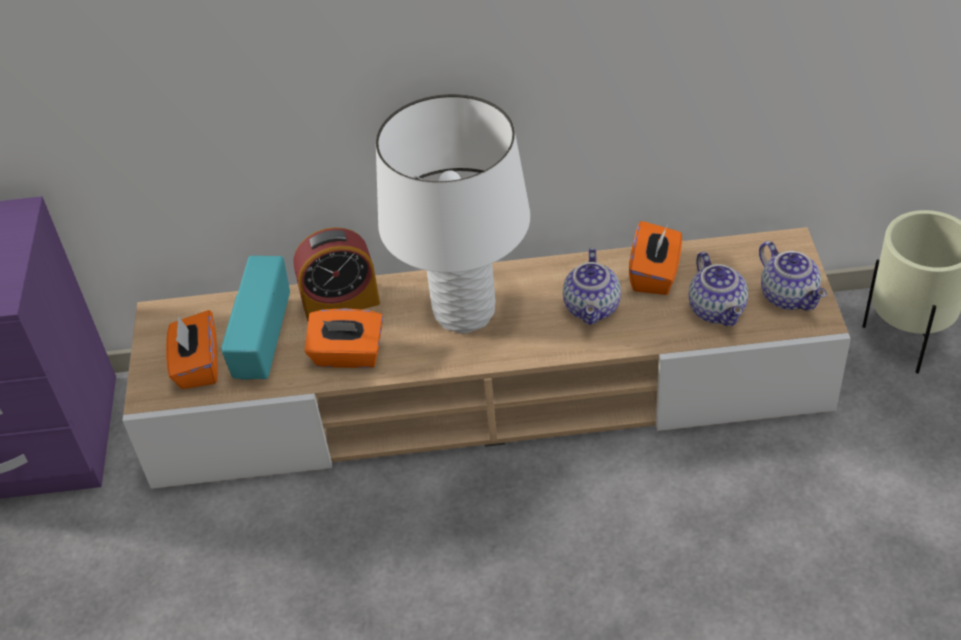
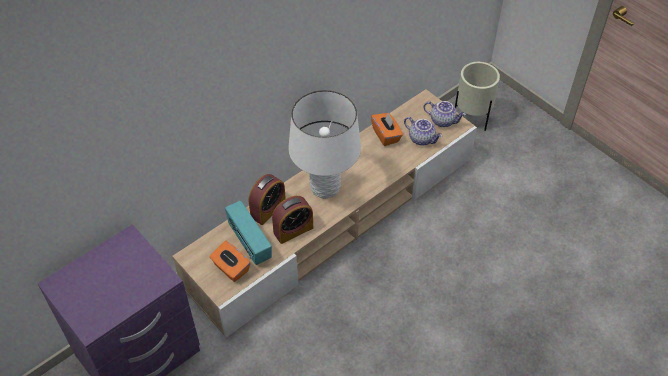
camera: 40 degrees left, 5 degrees up
orange tissue box [304,308,383,368] -> alarm clock [272,196,313,244]
teapot [563,248,621,325] -> none

